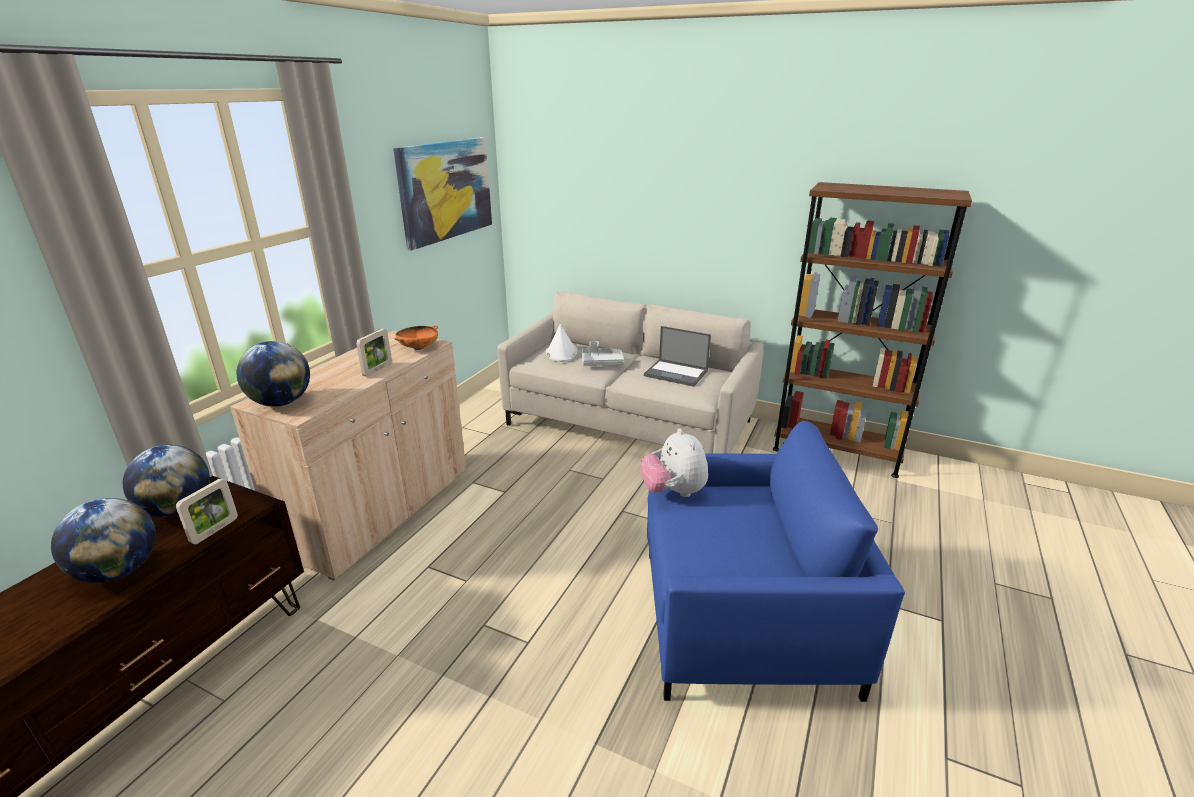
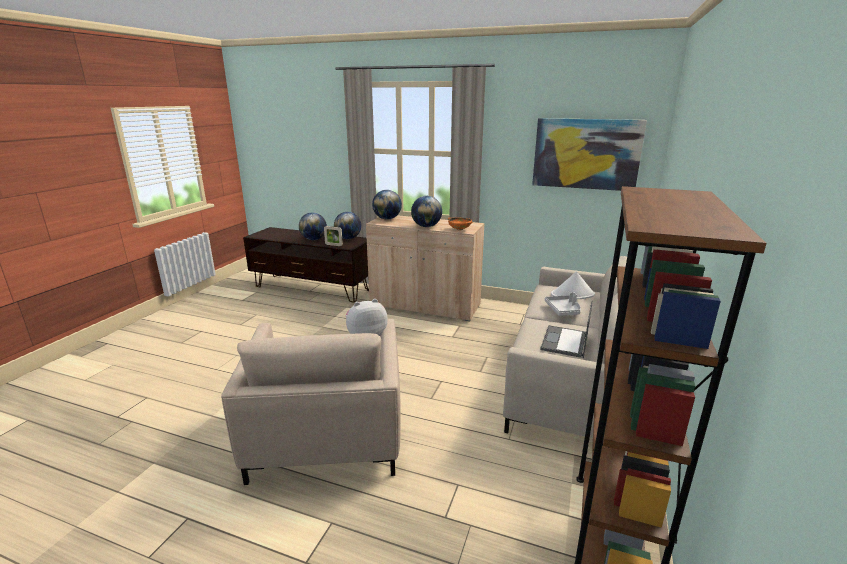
camera: 85 degrees right, 5 degrees down
picture frame [356,329,392,377] -> globe [411,196,442,227]
blue armchair [647,421,905,702] -> beige armchair [221,319,401,485]

